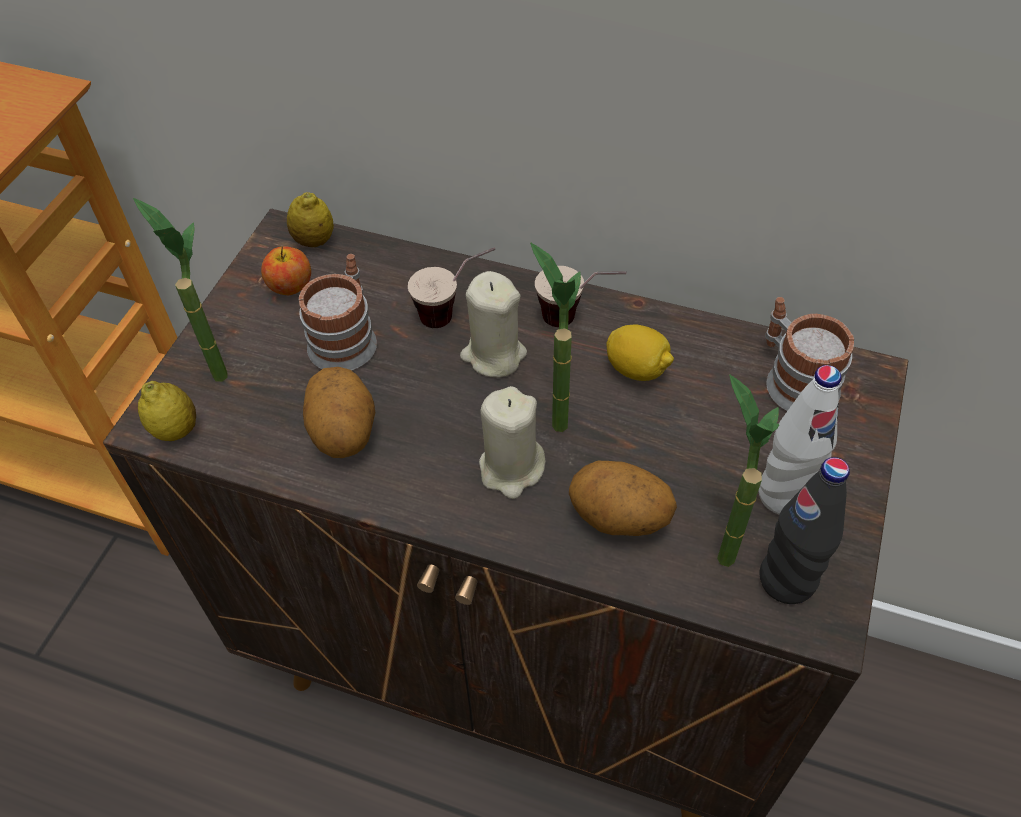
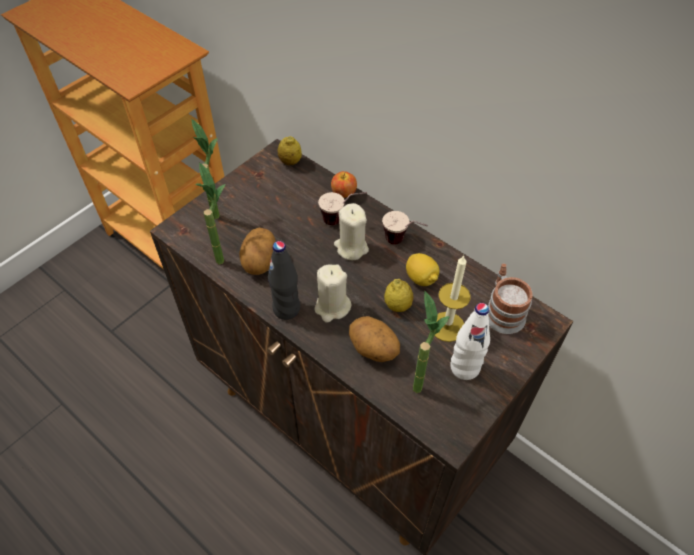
camera: 20 degrees right, 0 degrees up
lemon [138,381,196,441] -> lemon moved to [384,279,413,312]
apple [261,246,311,295] -> apple moved to [331,171,357,198]
mug [299,254,377,370] -> none
potted plant [530,243,581,432] -> potted plant moved to [196,162,226,265]
black bottle [759,457,850,604] -> black bottle moved to [268,241,300,320]
none -> candle [435,255,471,342]

